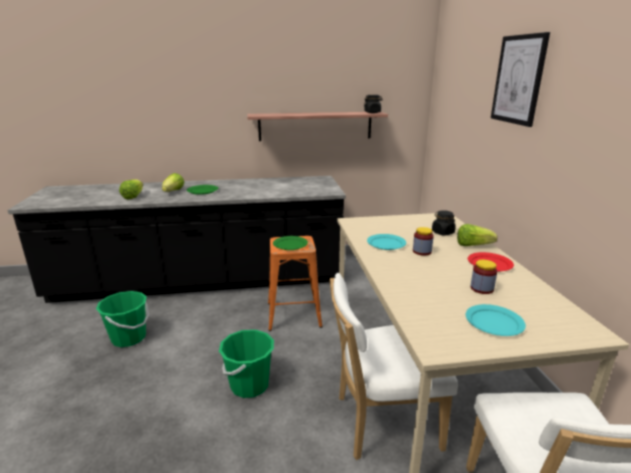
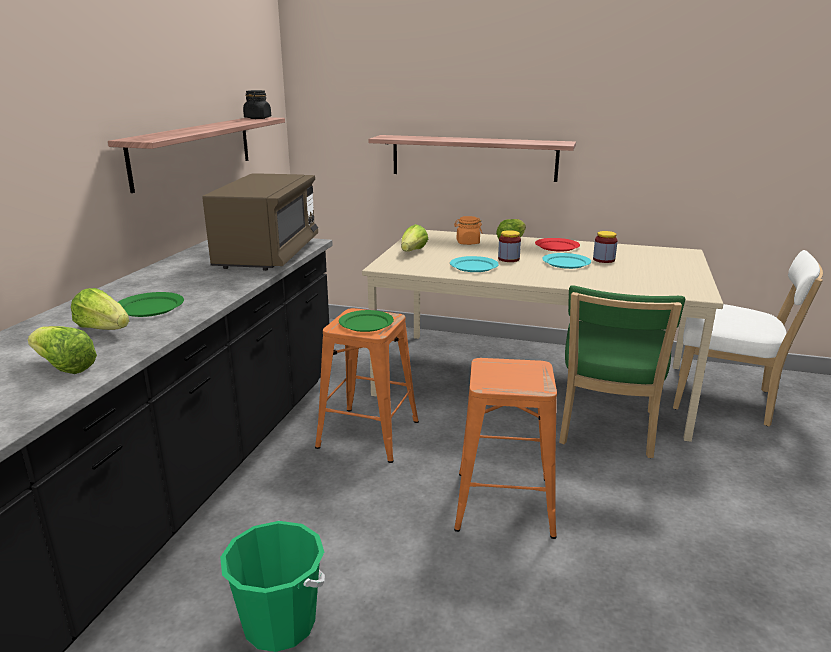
camera: 65 degrees left, 0 degrees up
green bucket [219,330,274,398] -> orange stool [454,358,557,539]
white chair [329,273,458,460] -> green chair [559,285,685,458]
black jar [432,210,456,236] -> orange jar [454,216,482,245]
turquoise plate [466,304,526,336] -> turquoise plate moved to [542,253,591,269]
picture [491,32,550,127] -> none
none -> brown microwave [202,173,318,271]
none -> shelf [368,135,576,182]
none -> lettuce [401,224,428,251]

